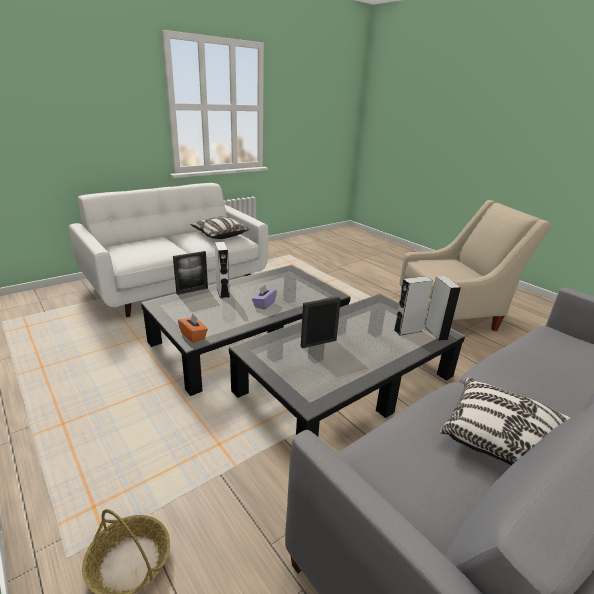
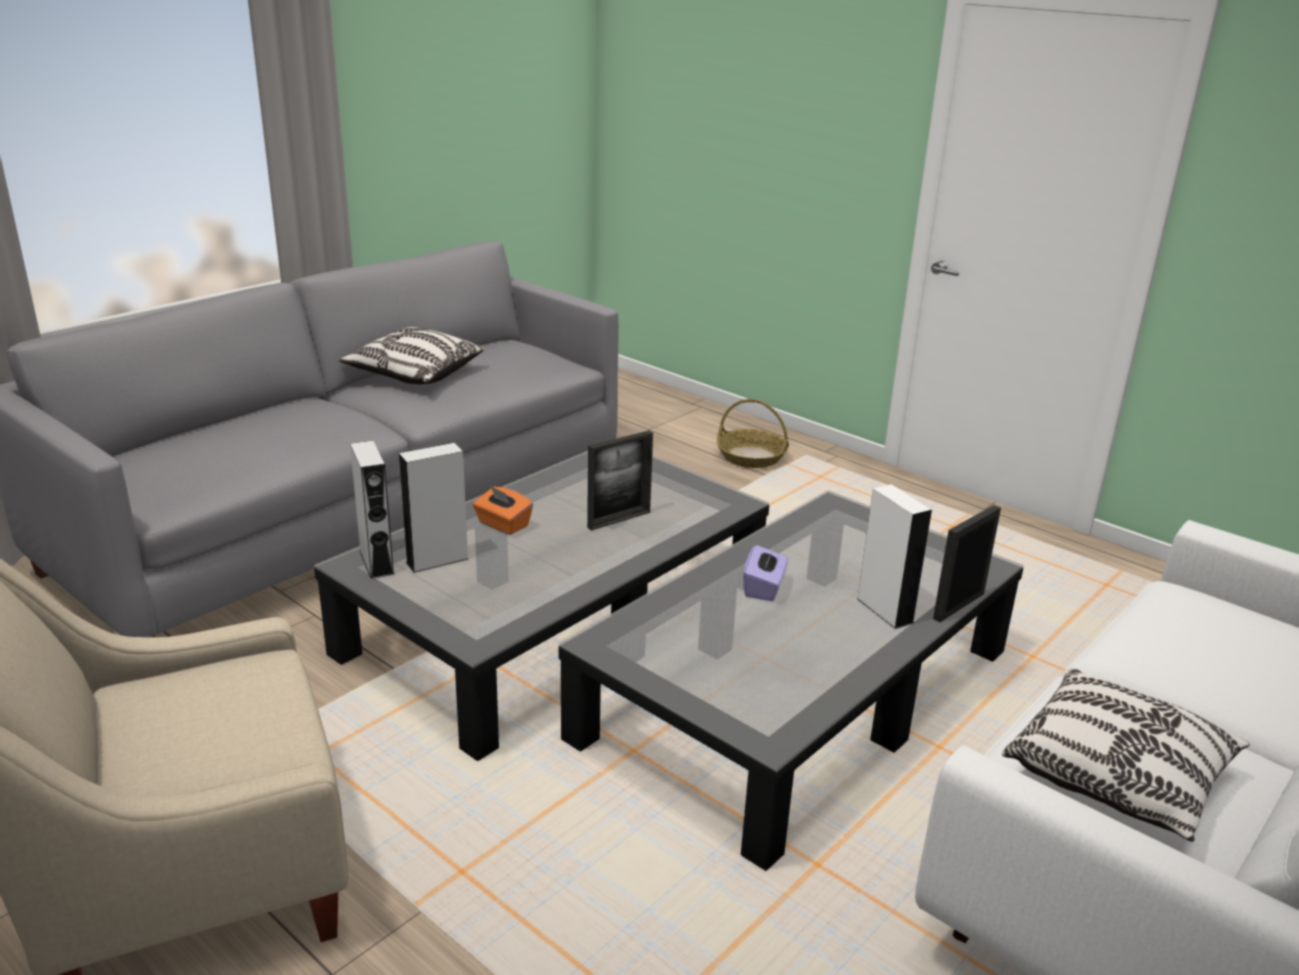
camera: 170 degrees right, 0 degrees up
orange tissue box [178,313,208,343] -> orange tissue box moved to [473,486,533,535]

